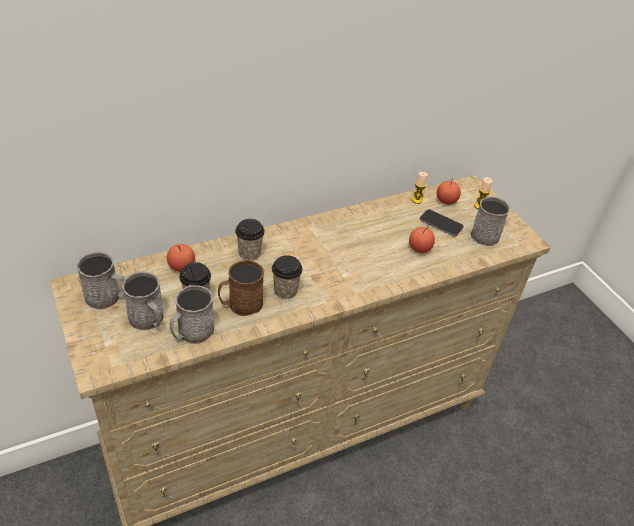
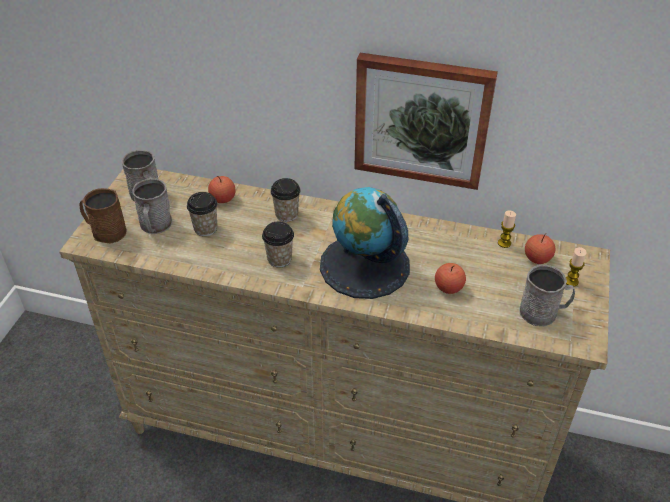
camera: 45 degrees right, 0 degrees up
grey mug [170,285,214,344] -> none
brown mug [218,259,264,316] -> brown mug moved to [79,188,127,244]
phone [420,209,464,236] -> none
none -> globe [320,187,410,299]
none -> picture [354,53,498,190]

